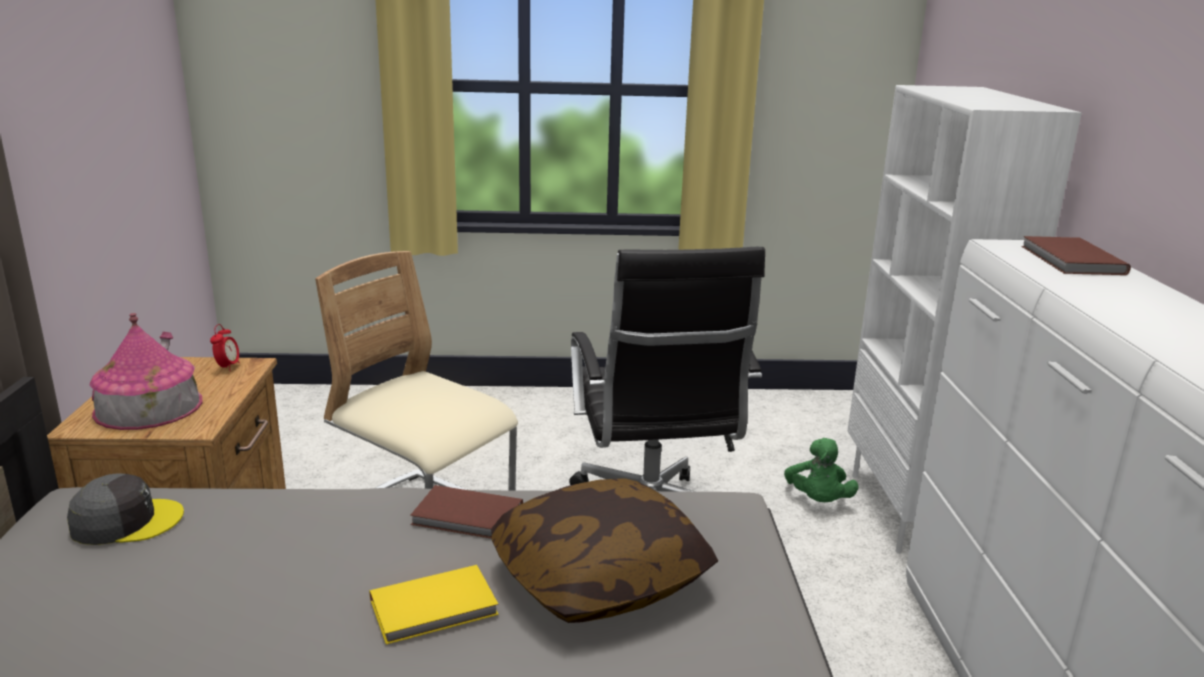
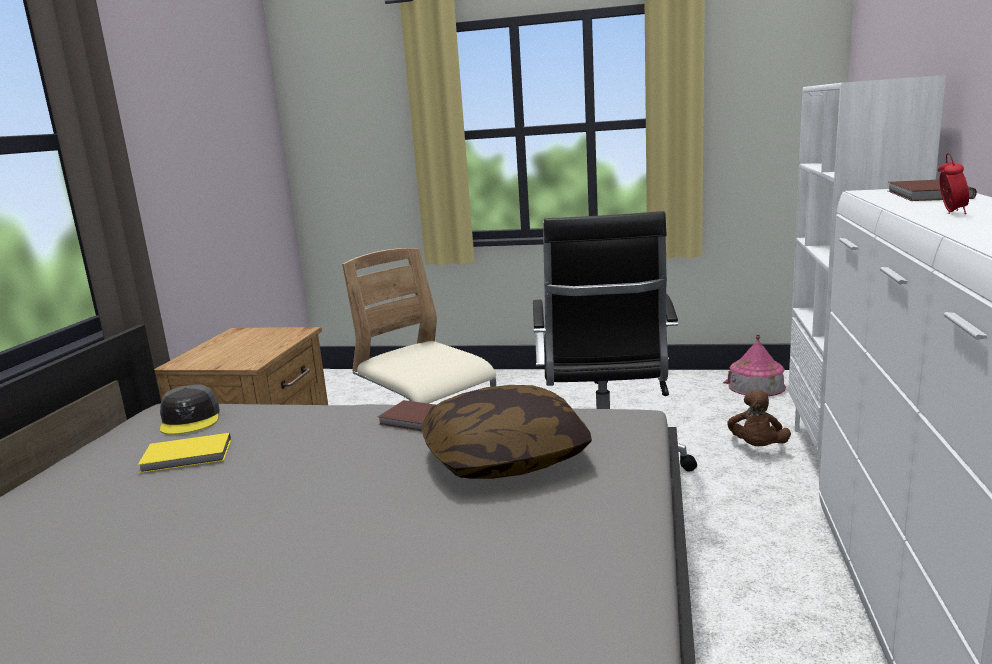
camera: 15 degrees right, 5 degrees down
grey cap [67,473,184,545] -> grey cap turned 75 degrees clockwise [160,384,220,435]
toy house [89,313,203,430] -> toy house moved to [723,334,786,396]
alarm clock [210,324,240,371] -> alarm clock moved to [938,153,969,214]
yellow book [370,565,499,644] -> yellow book moved to [138,433,231,473]
green plush toy [784,438,859,502] -> brown plush toy [728,390,791,446]

